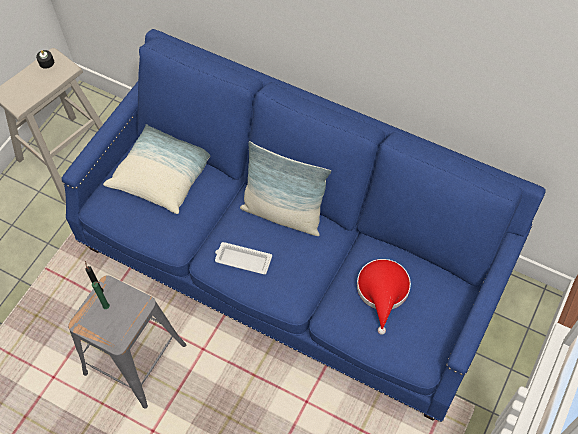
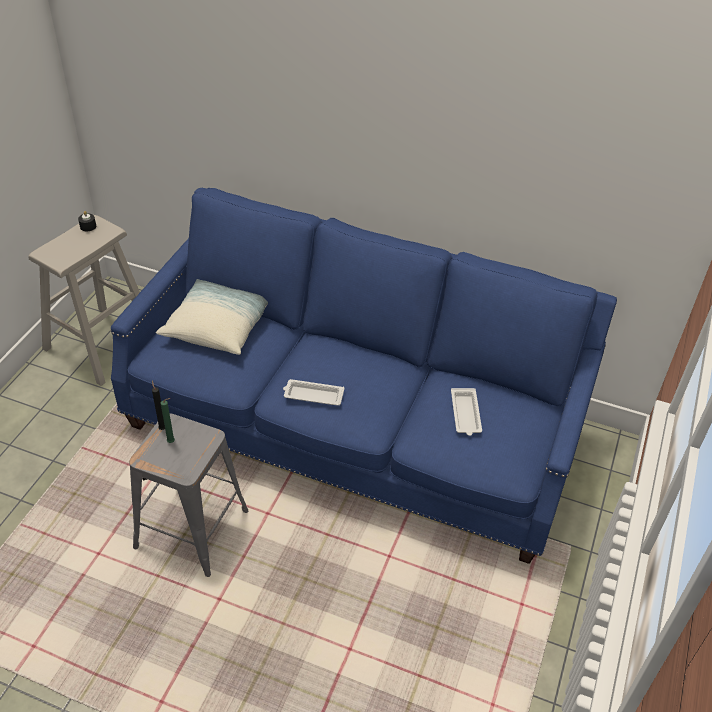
camera: 10 degrees left, 15 degrees down
pillow [240,141,331,236] -> none
red hat [357,259,411,335] -> white tray [451,388,482,436]

